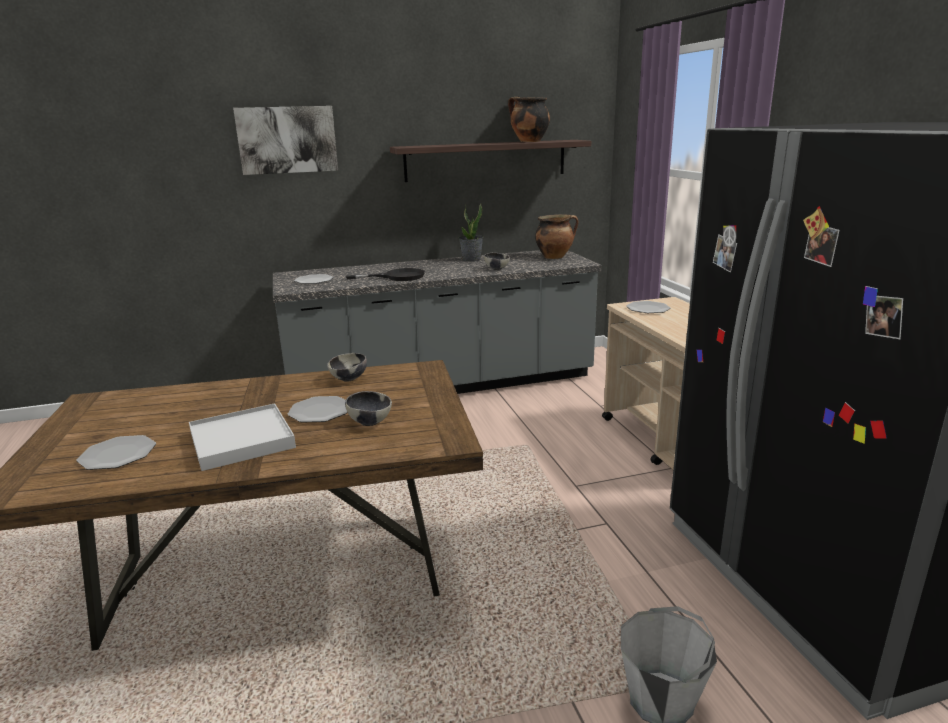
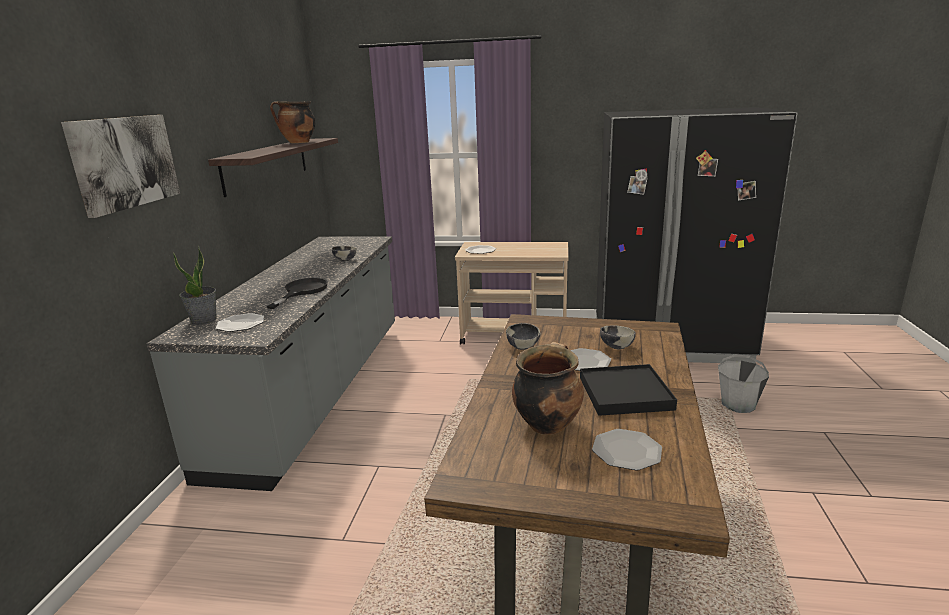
camera: 65 degrees left, 0 degrees up
white tray [189,403,296,471] -> black tray [580,364,677,416]
potted plant [459,204,483,262] -> potted plant moved to [173,246,217,325]
cooking pot [535,214,578,259] -> cooking pot moved to [512,342,584,435]

